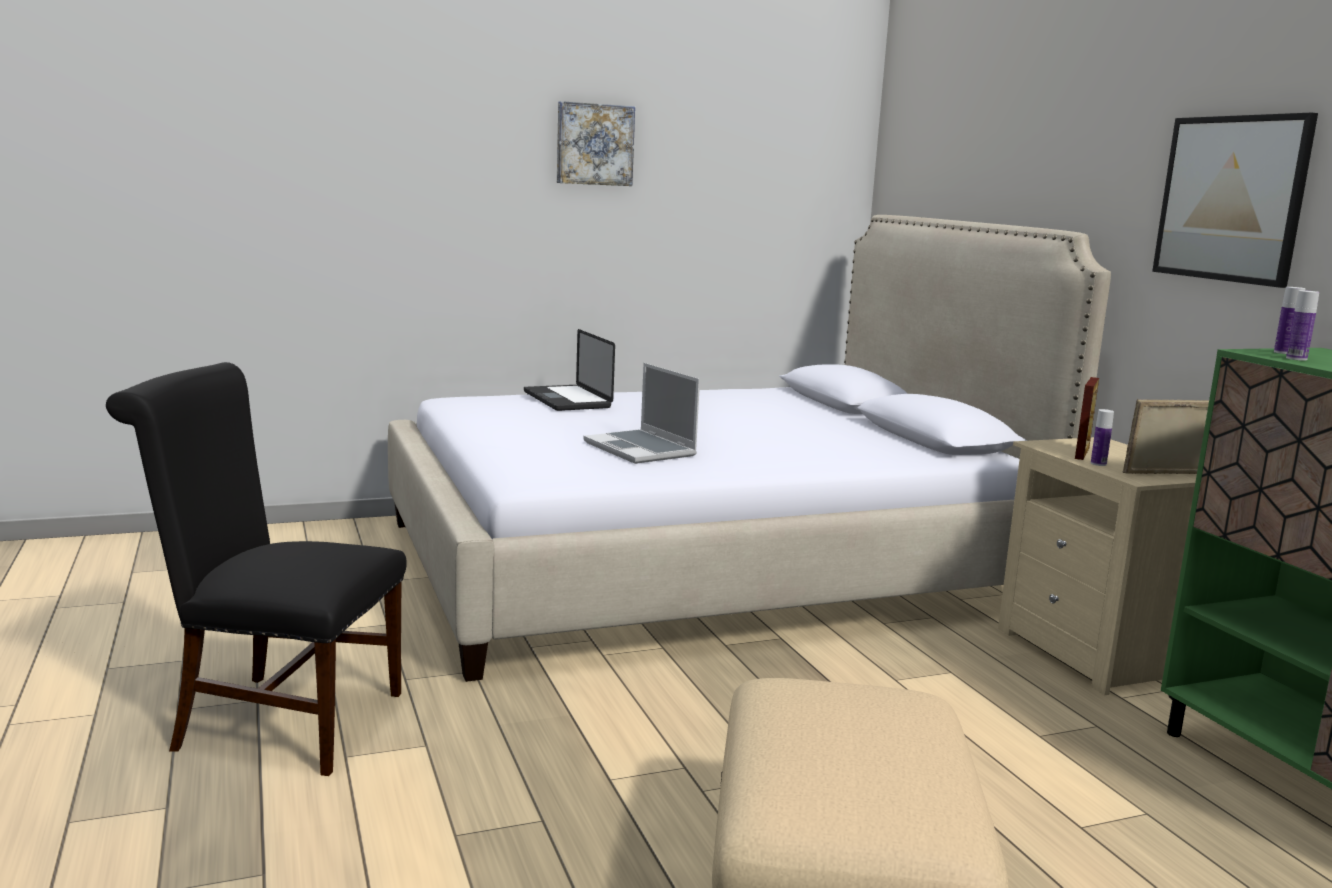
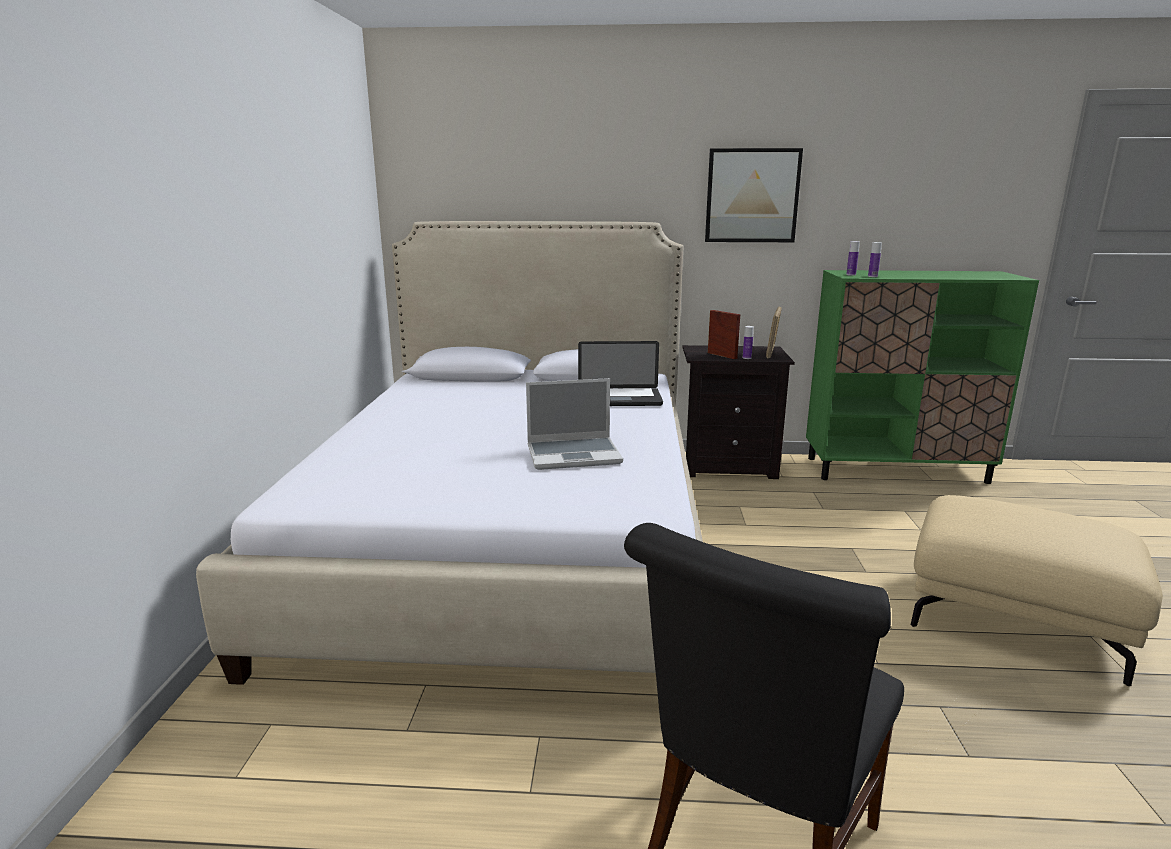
camera: 65 degrees left, 5 degrees up
laptop [524,329,615,411] -> laptop moved to [578,341,663,406]
picture [557,101,635,186] -> none
beige nightstand [998,437,1197,695] -> black nightstand [682,345,795,479]

